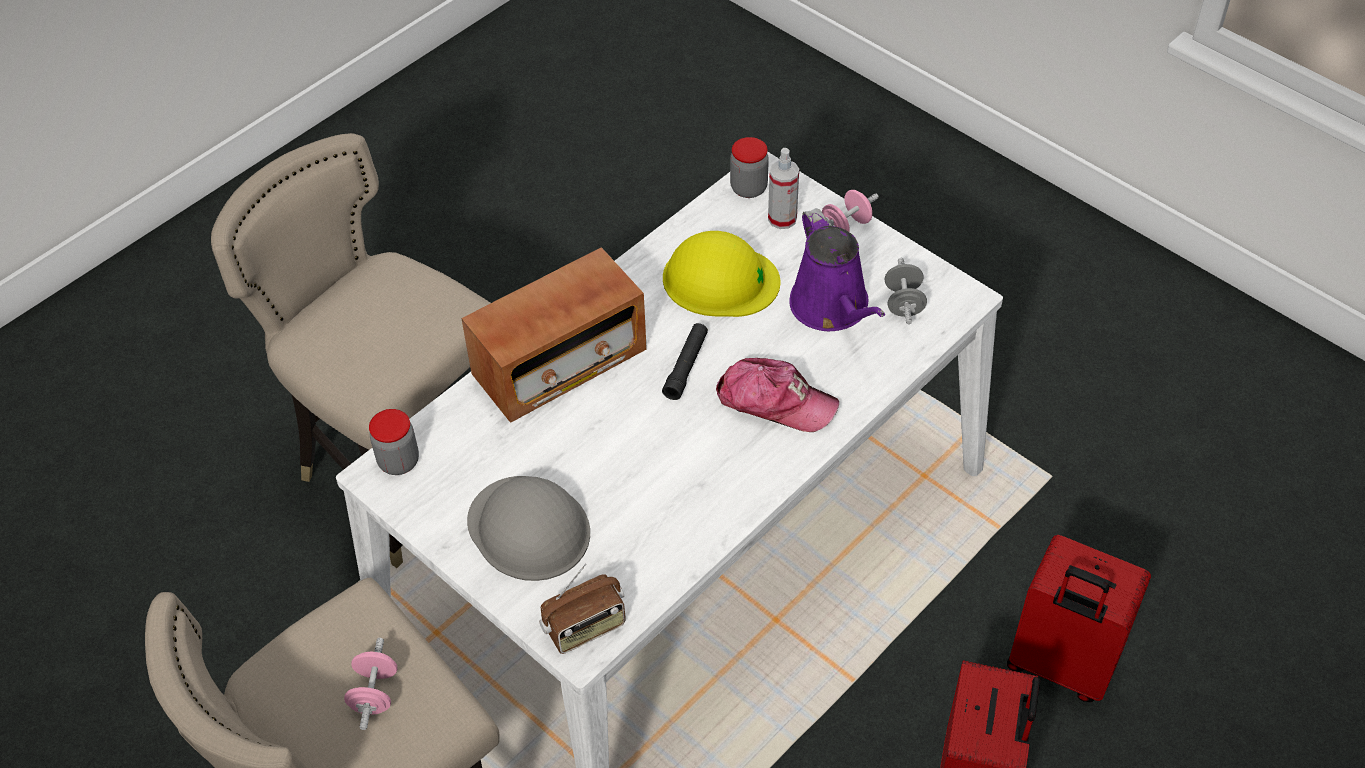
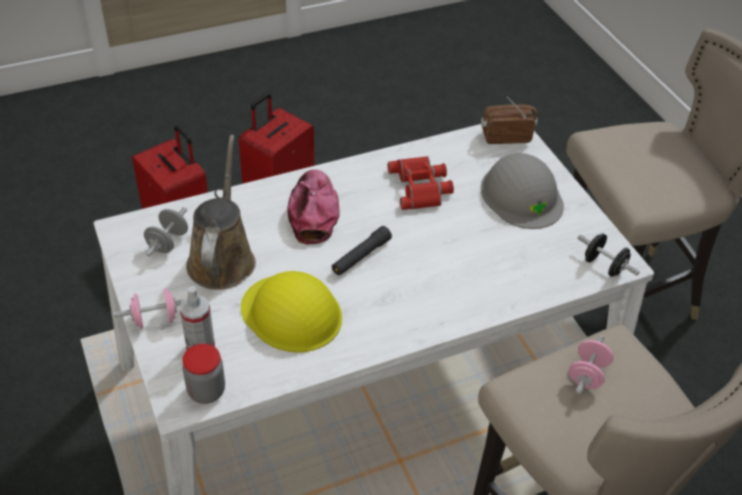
camera: 160 degrees left, 5 degrees down
pink dumbbell [344,638,397,730] -> pink dumbbell moved to [569,335,613,394]
jar [369,409,419,475] -> black dumbbell [577,234,640,277]
radio [461,247,647,423] -> none
cap [716,358,839,432] -> cap turned 45 degrees clockwise [287,170,340,245]
purple watering can [789,208,885,331] -> brown watering can [186,135,256,290]
none -> red binoculars [388,156,454,210]

